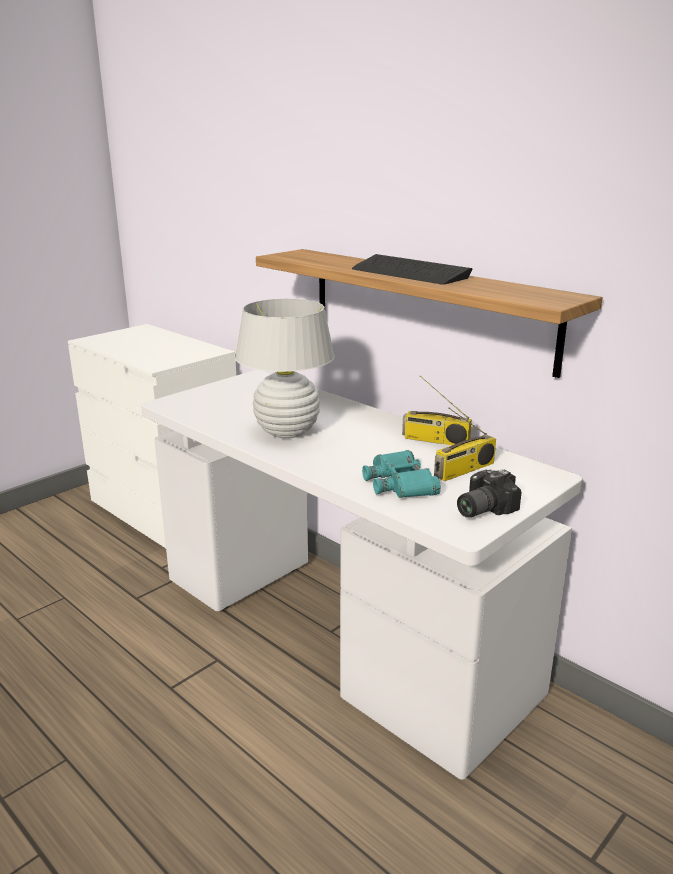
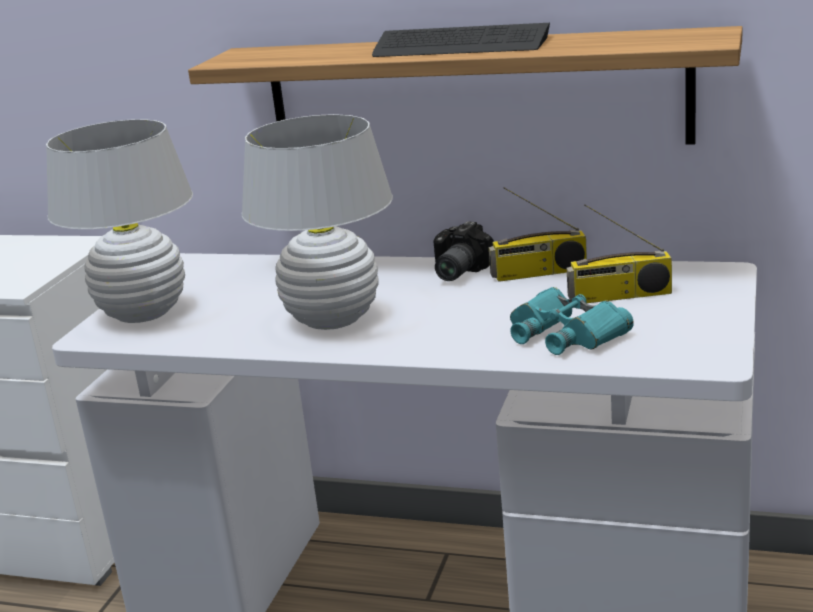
camera: 25 degrees left, 0 degrees up
radio [434,408,496,481] -> radio turned 60 degrees clockwise [567,204,672,303]
camera [457,469,522,518] -> camera moved to [433,221,494,281]
none -> white table lamp [46,119,193,323]

